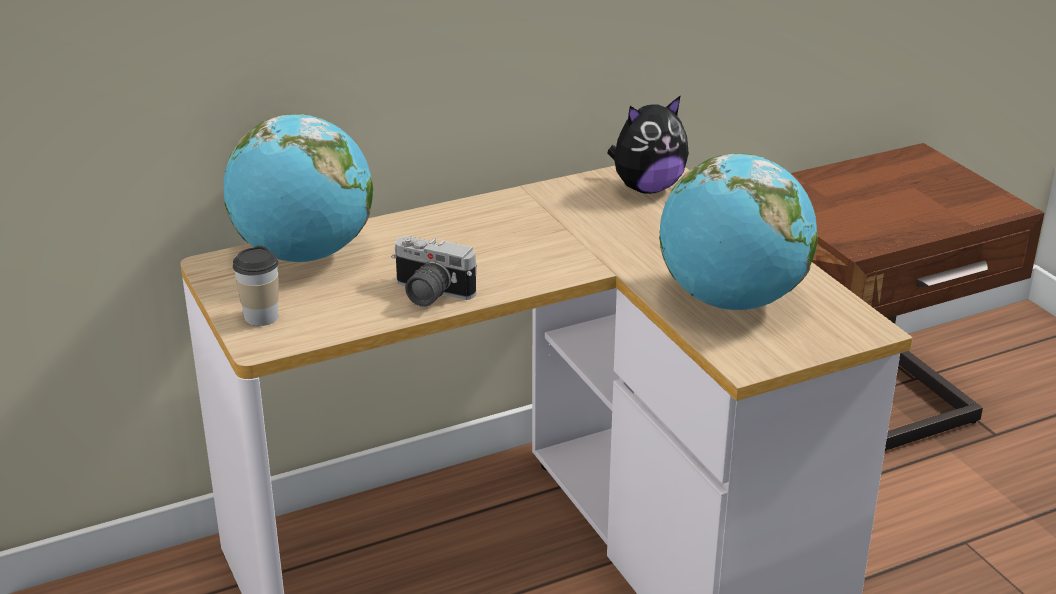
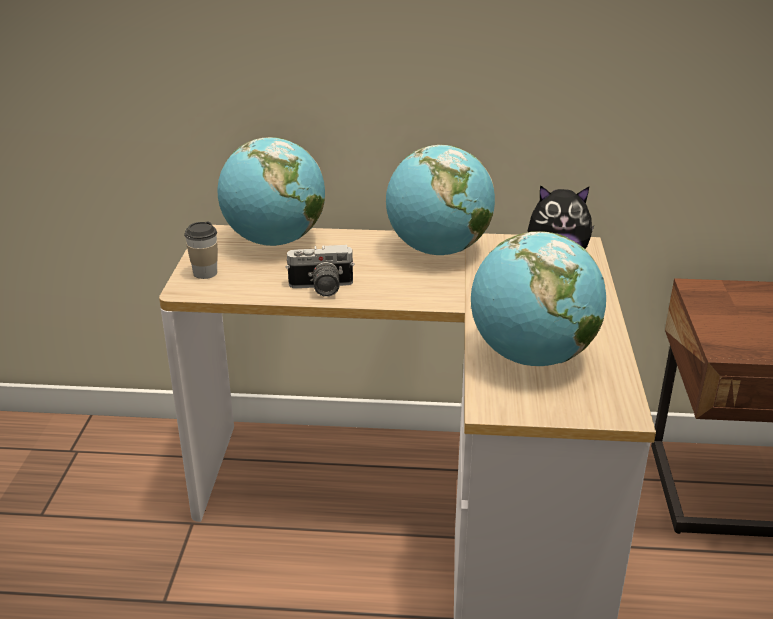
camera: 30 degrees right, 0 degrees up
camera [391,236,477,307] -> camera turned 60 degrees counterclockwise [286,245,355,297]
none -> globe [386,145,495,255]

